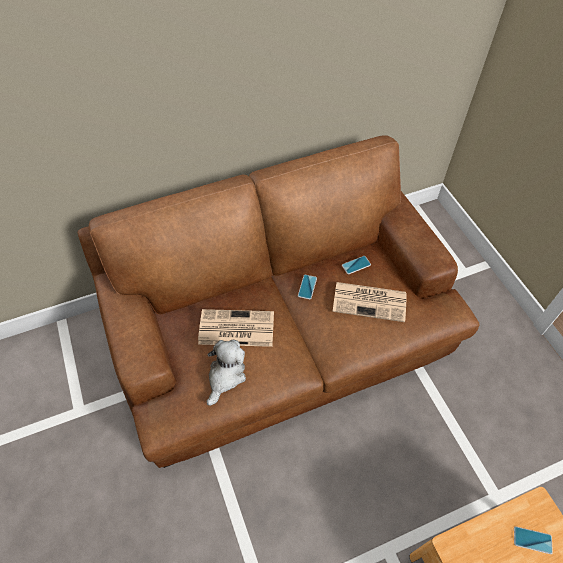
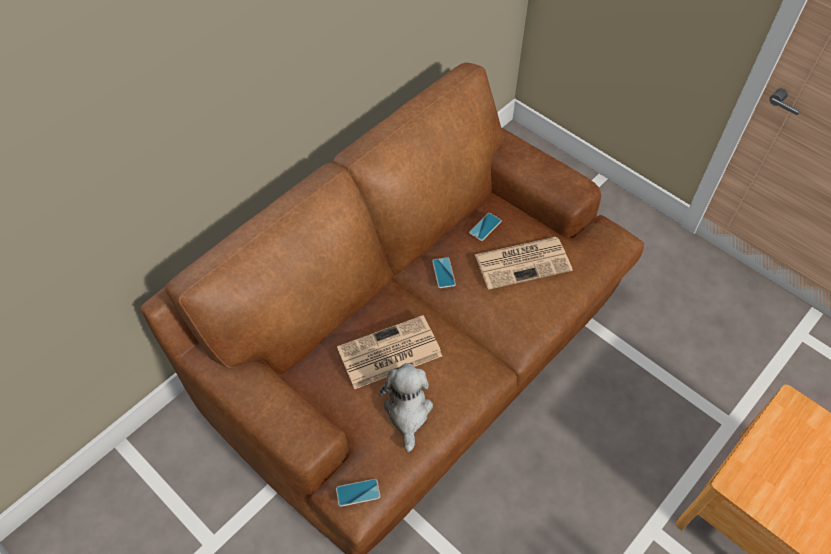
camera: 25 degrees left, 0 degrees up
phone [514,526,553,554] -> phone moved to [336,479,380,507]

